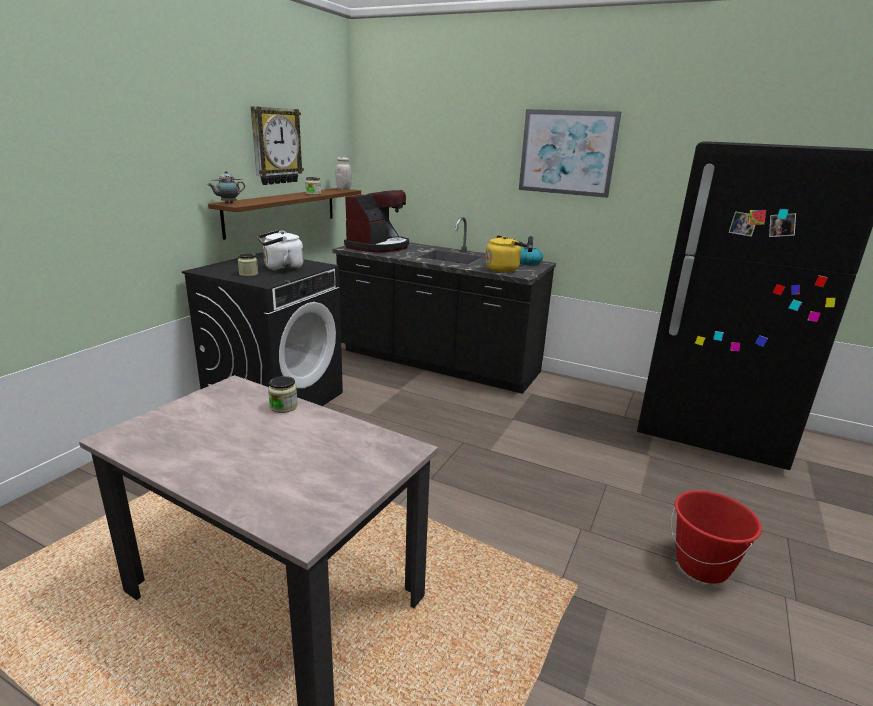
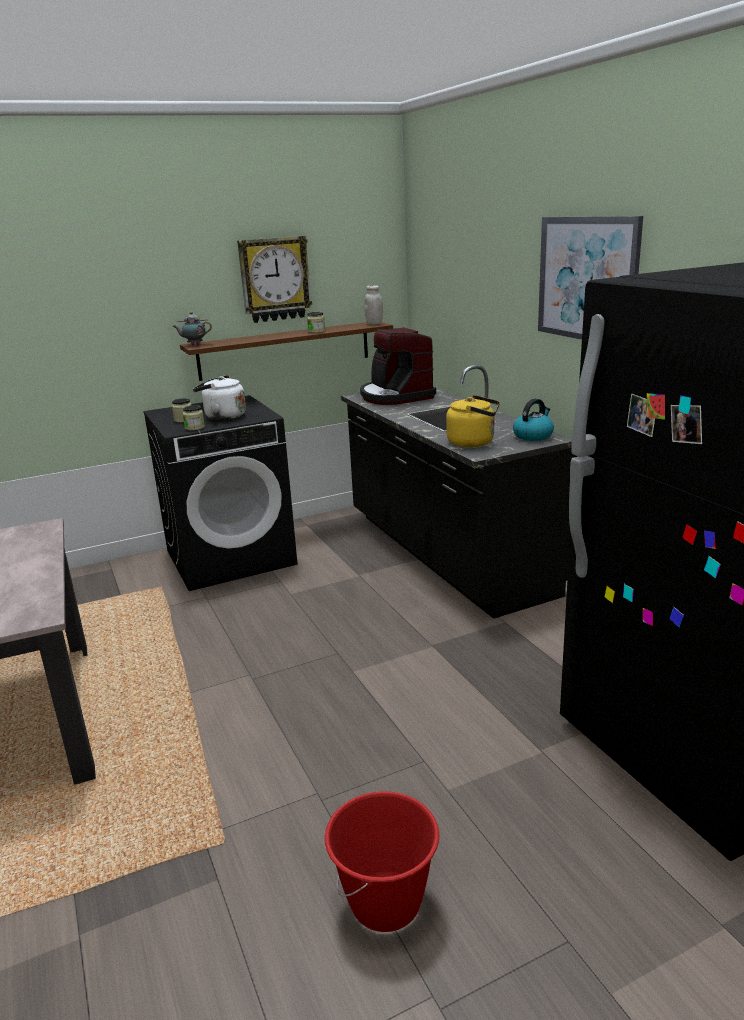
camera: 40 degrees right, 0 degrees up
jar [268,376,298,413] -> jar moved to [183,405,205,430]
coffee machine [344,190,409,252] -> coffee machine turned 90 degrees clockwise [360,328,436,405]

